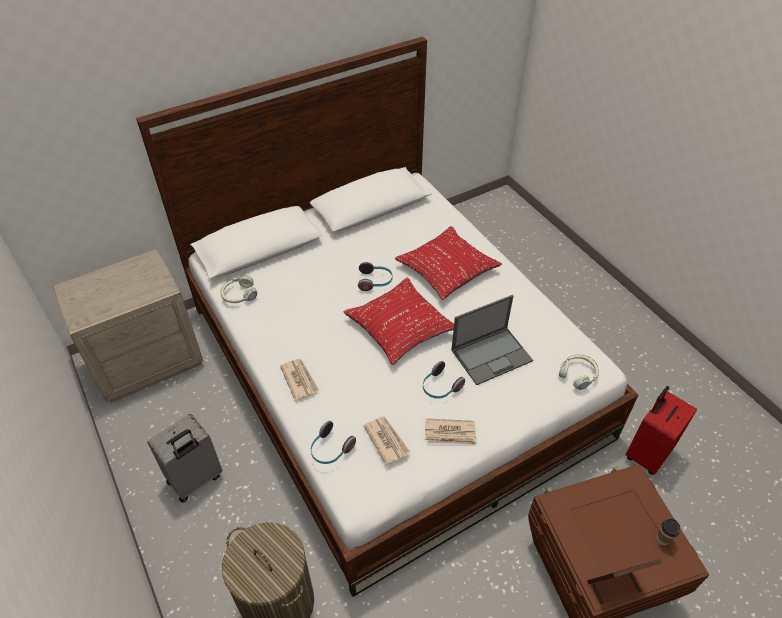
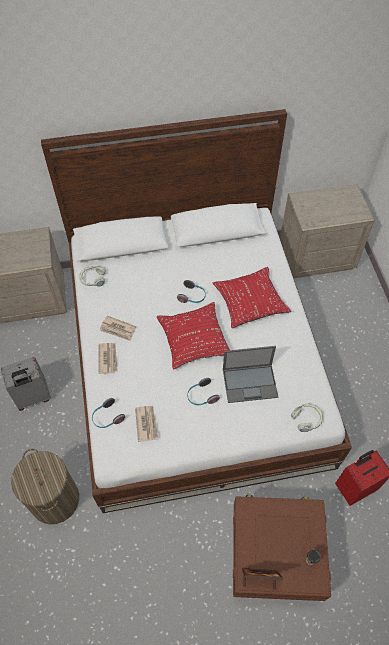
camera: 20 degrees right, 10 degrees up
newspaper [425,418,477,445] -> newspaper moved to [100,316,136,341]
none -> beige nightstand [280,184,375,278]

